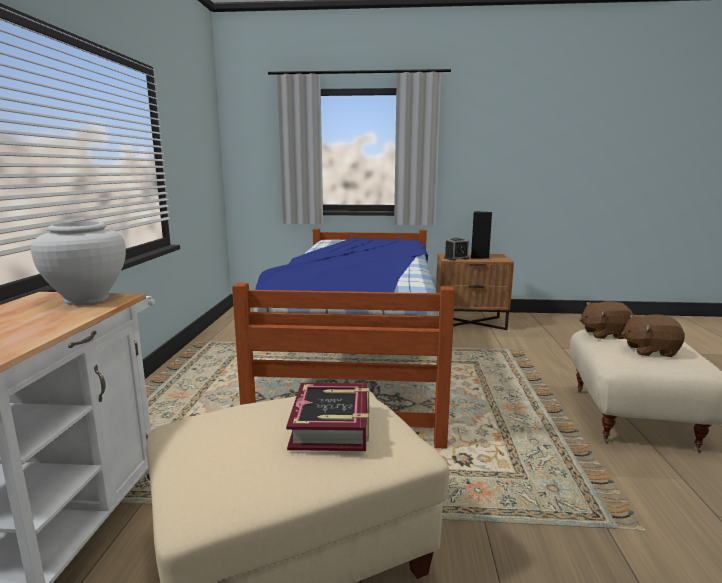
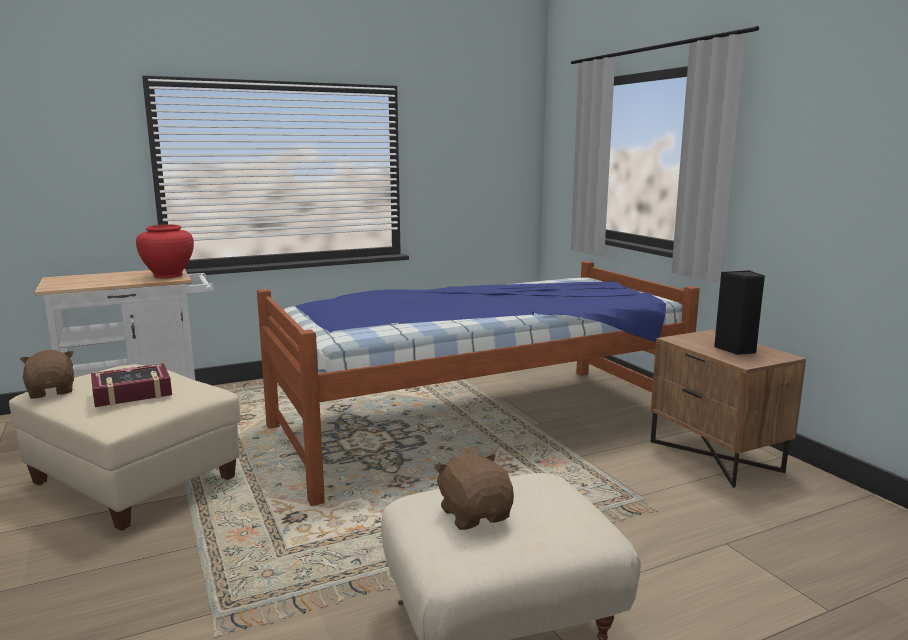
camera: 60 degrees right, 0 degrees up
white vase [31,221,126,305] -> red vase [136,224,194,279]
alarm clock [444,238,469,261] -> none
brown plush toy [580,301,633,339] -> brown plush toy moved to [20,350,74,398]

